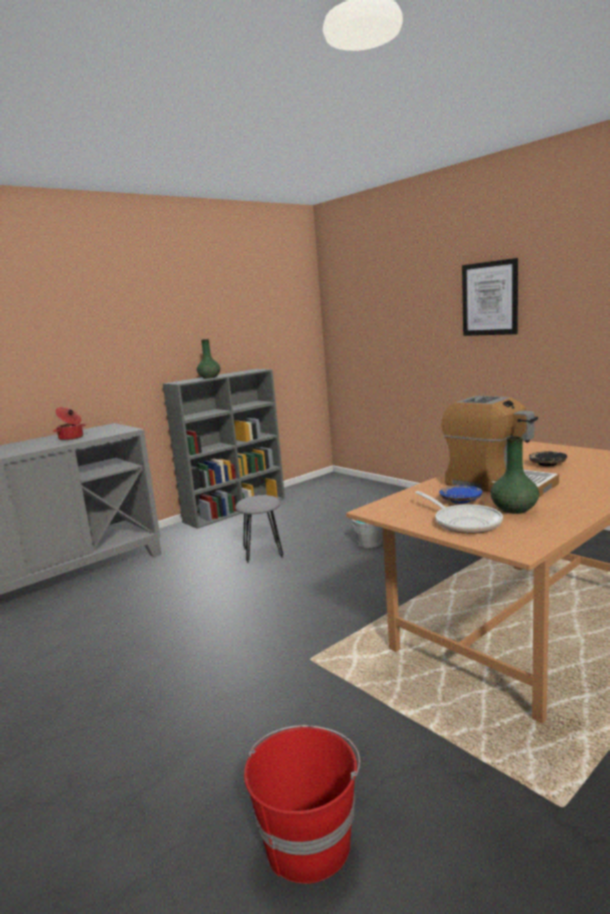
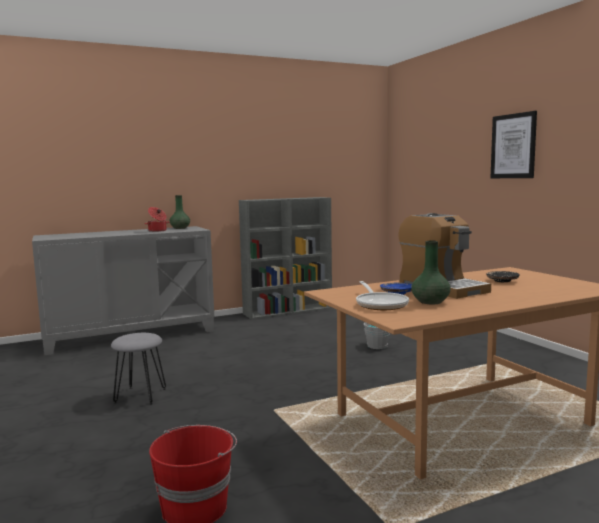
camera: 15 degrees right, 5 degrees down
green vase [197,339,220,379] -> green vase moved to [170,195,190,229]
grey stool [235,495,283,563] -> grey stool moved to [111,333,166,405]

